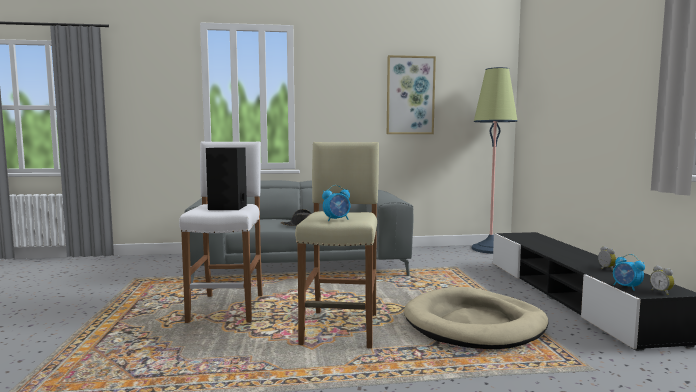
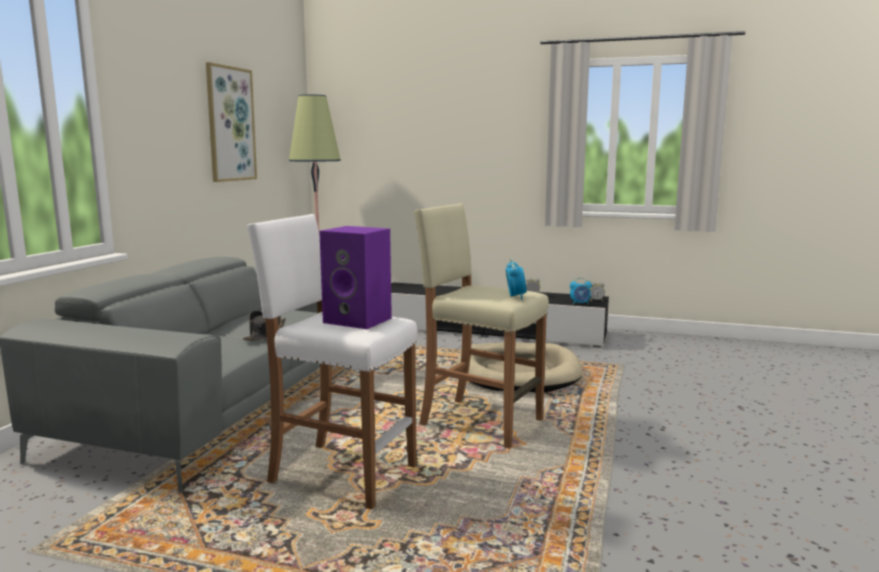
camera: 65 degrees left, 5 degrees up
black speaker [206,147,247,210] -> purple speaker [319,226,392,329]

